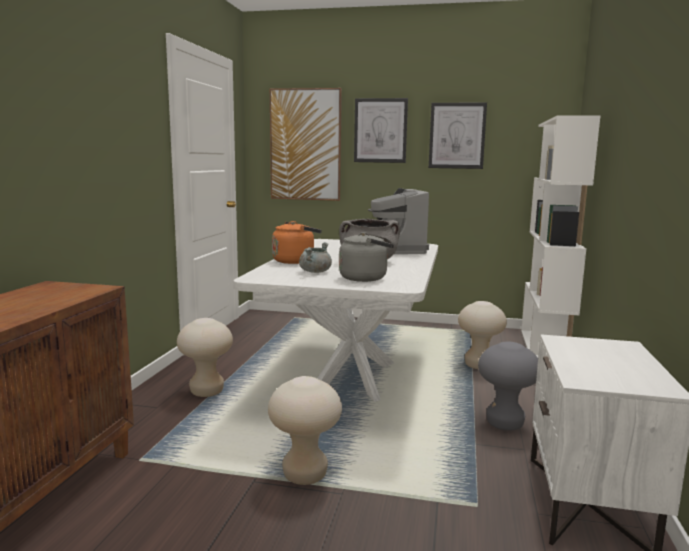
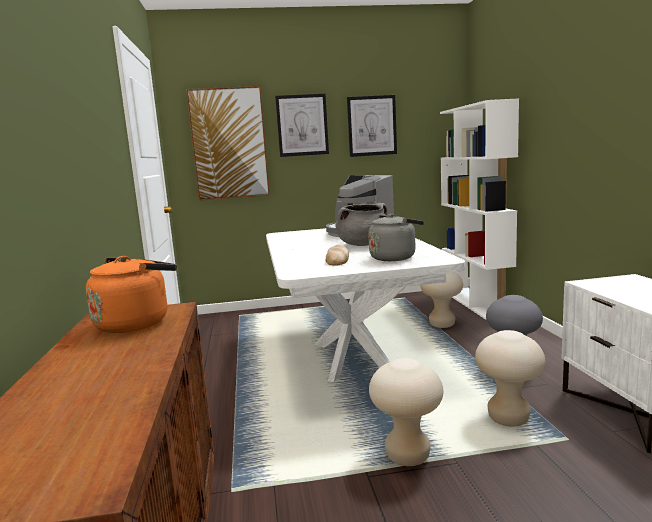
camera: 20 degrees left, 0 degrees up
beige stool [177,318,233,397] -> beige stool moved to [475,330,545,427]
orange kettle [272,221,322,264] -> orange kettle moved to [86,256,177,333]
grey cooking pot [299,242,332,273] -> bread [326,245,349,266]

